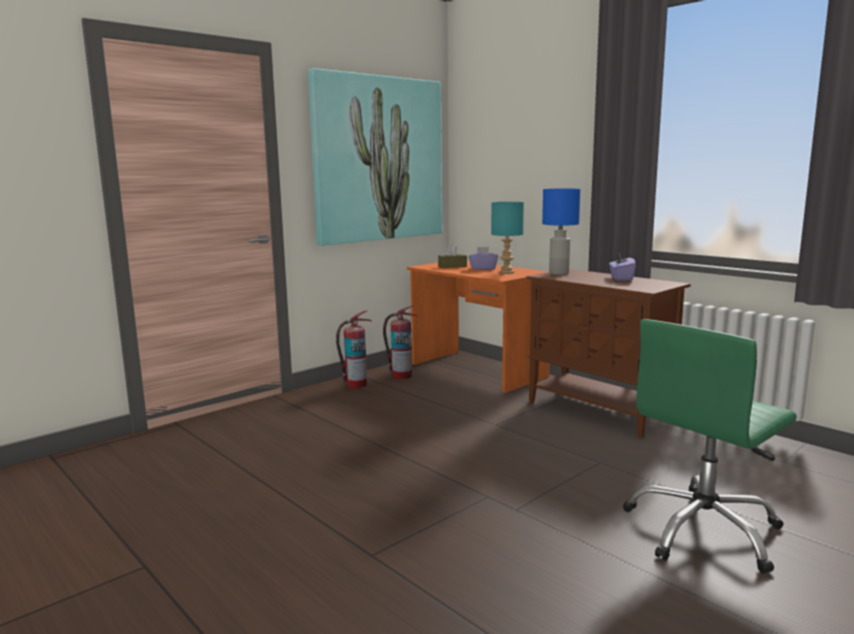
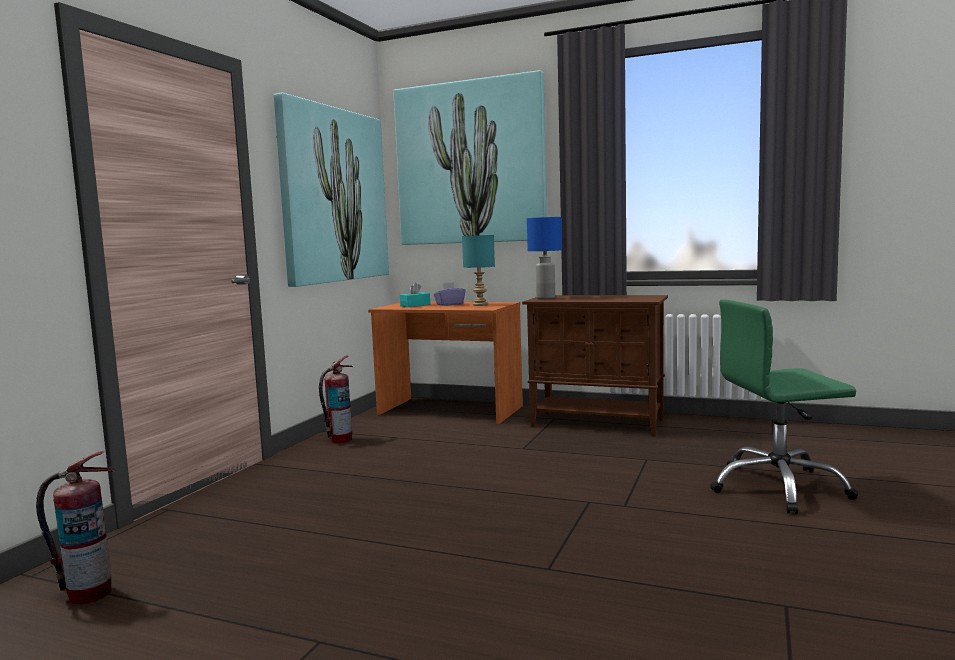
camera: 25 degrees left, 5 degrees down
fire extinguisher [383,306,418,379] -> fire extinguisher moved to [36,451,114,604]
brown tissue box [438,244,467,268] -> turquoise tissue box [400,283,430,307]
purple tissue box [609,253,636,281] -> none
green office chair [623,319,797,574] -> green office chair turned 60 degrees clockwise [710,300,858,514]
none -> picture [393,70,547,245]

